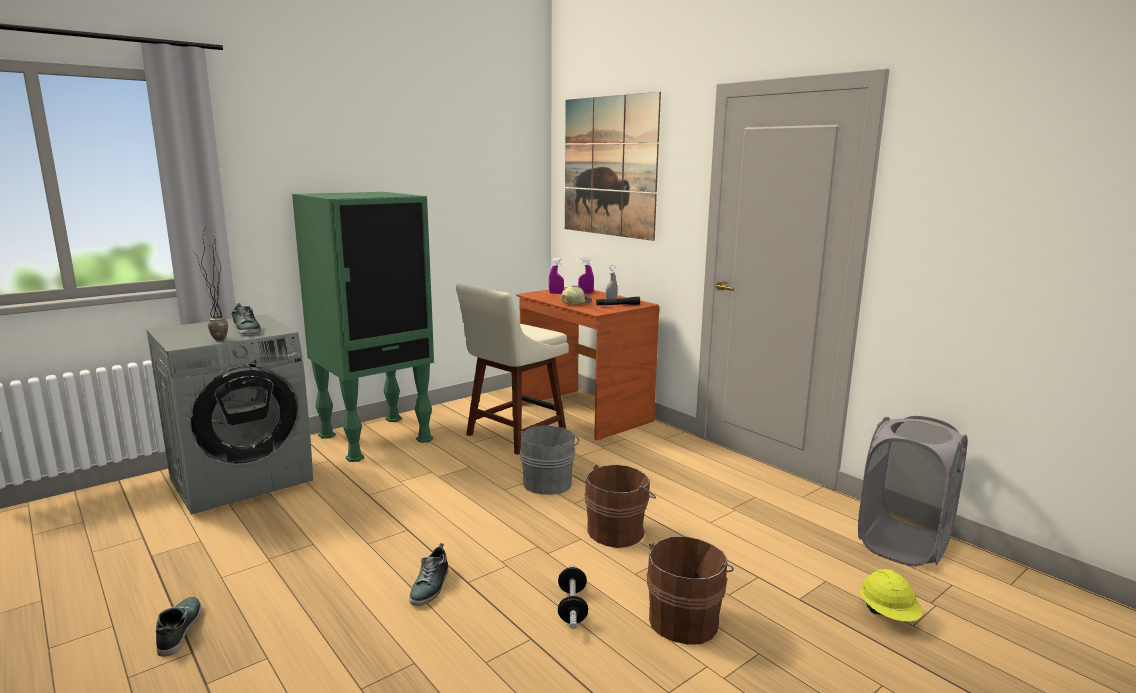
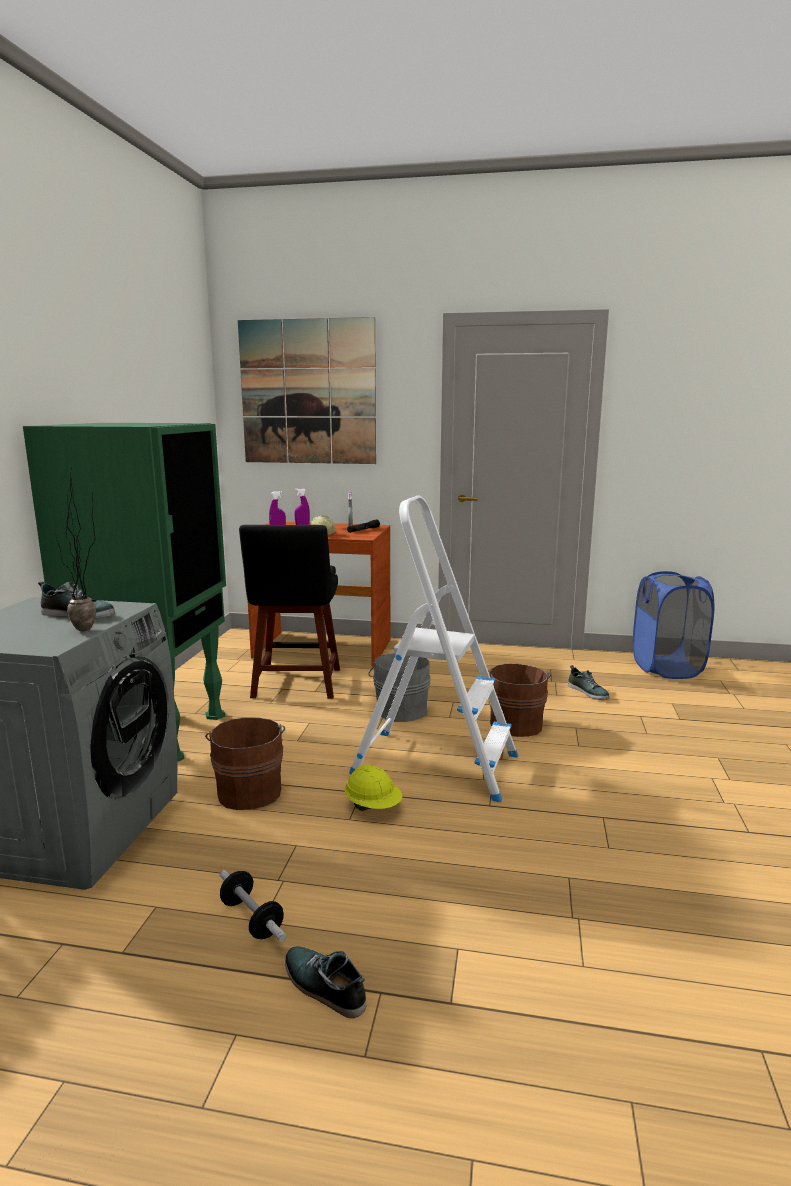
camera: 40 degrees left, 0 degrees up
shoe [409,543,448,606] -> shoe moved to [568,665,610,700]
beige stool [456,284,569,455] -> black stool [239,525,340,699]
dumbbell [558,564,588,629] -> dumbbell moved to [220,870,286,942]
brown bucket [646,536,734,645] -> brown bucket moved to [205,717,285,810]
grey laundry basket [858,416,967,567] -> blue laundry basket [633,571,715,679]
yellow hard hat [860,569,922,622] -> yellow hard hat moved to [344,764,402,811]
none -> white step ladder [349,495,518,802]

